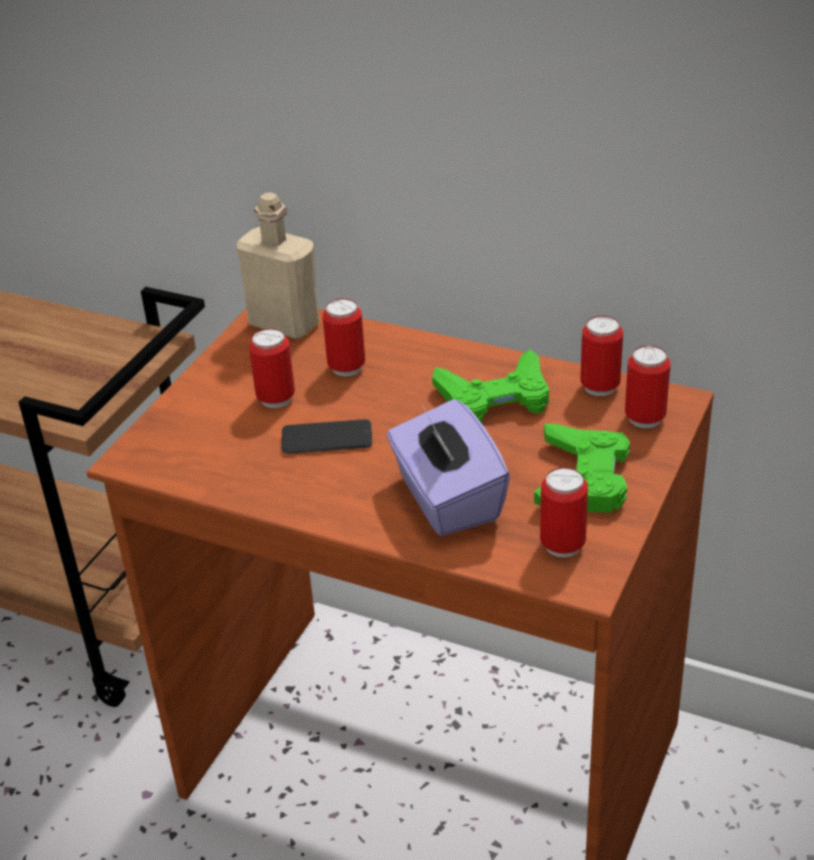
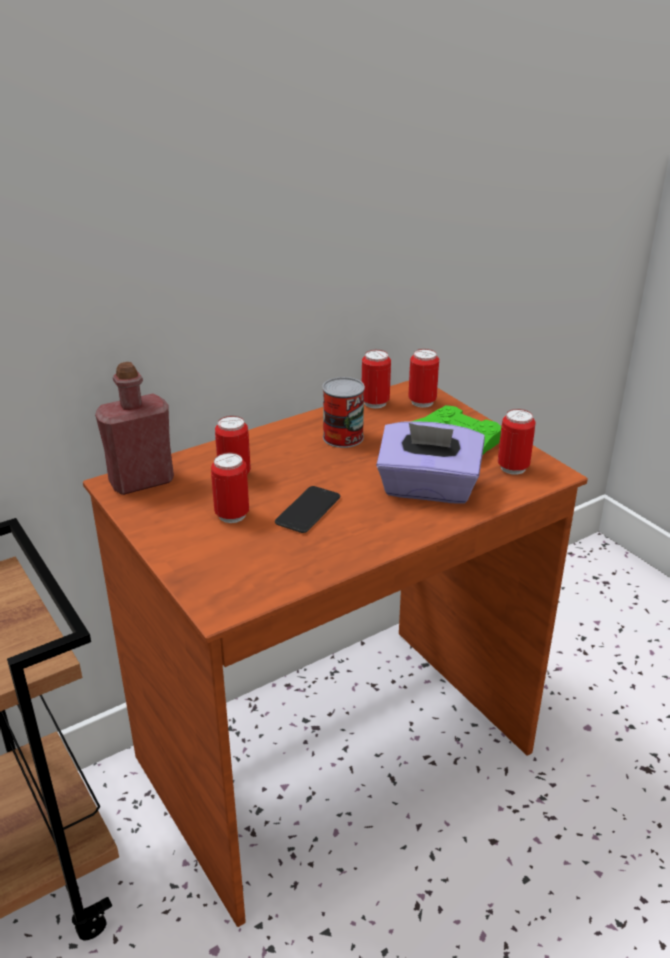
camera: 60 degrees left, 5 degrees down
beige bottle [236,193,319,339] -> red bottle [95,362,174,495]
green game controller [432,349,549,422] -> can [322,377,365,448]

